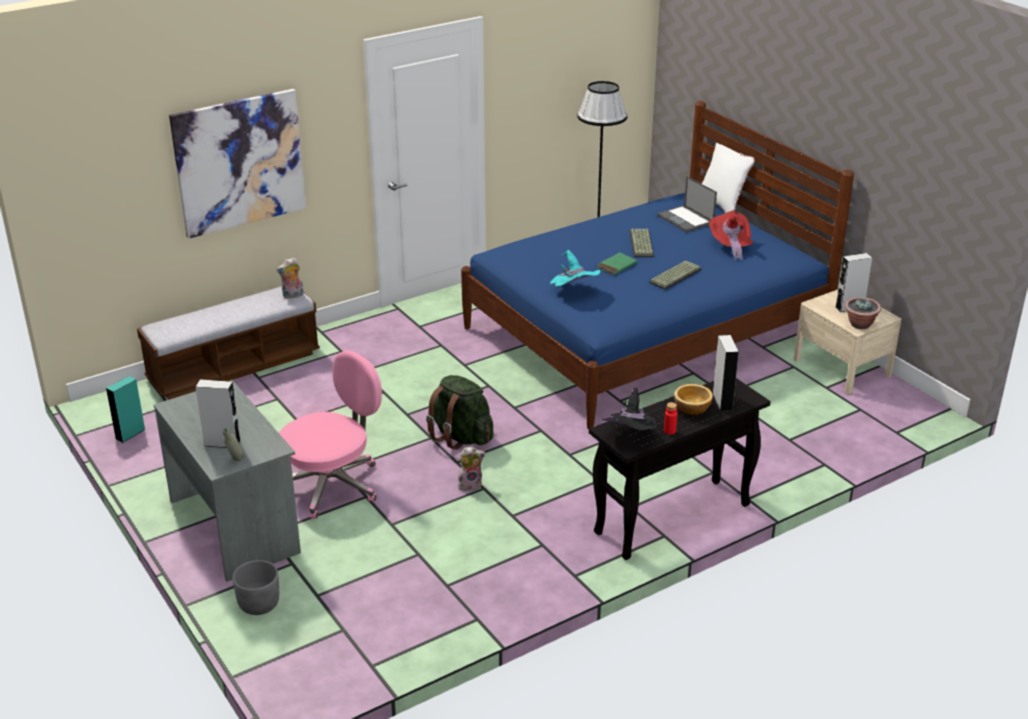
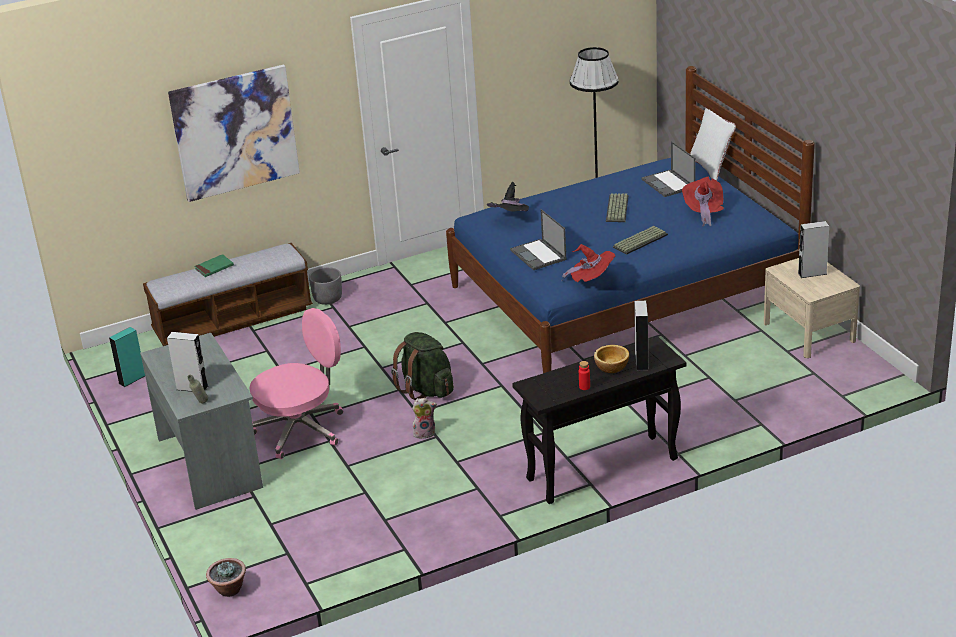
camera: 10 degrees right, 0 degrees up
grey planter [232,560,279,615] -> grey planter moved to [309,267,342,305]
plush toy [276,258,304,299] -> none
turquoise hat [550,250,601,287] -> laptop [510,209,566,270]
green book [597,252,637,276] -> green book moved to [194,254,234,277]
black hat [602,387,657,430] -> black hat moved to [487,182,529,212]
potted plant [845,297,881,329] -> potted plant moved to [206,558,246,597]
none -> red hat [561,244,615,282]

